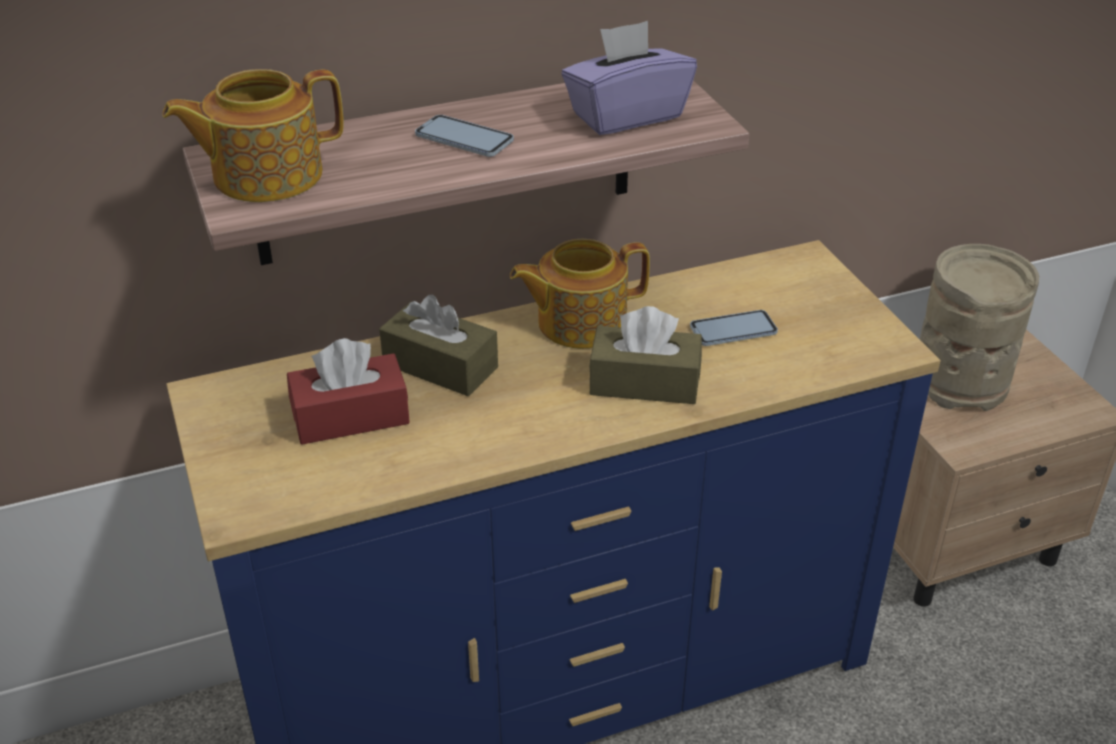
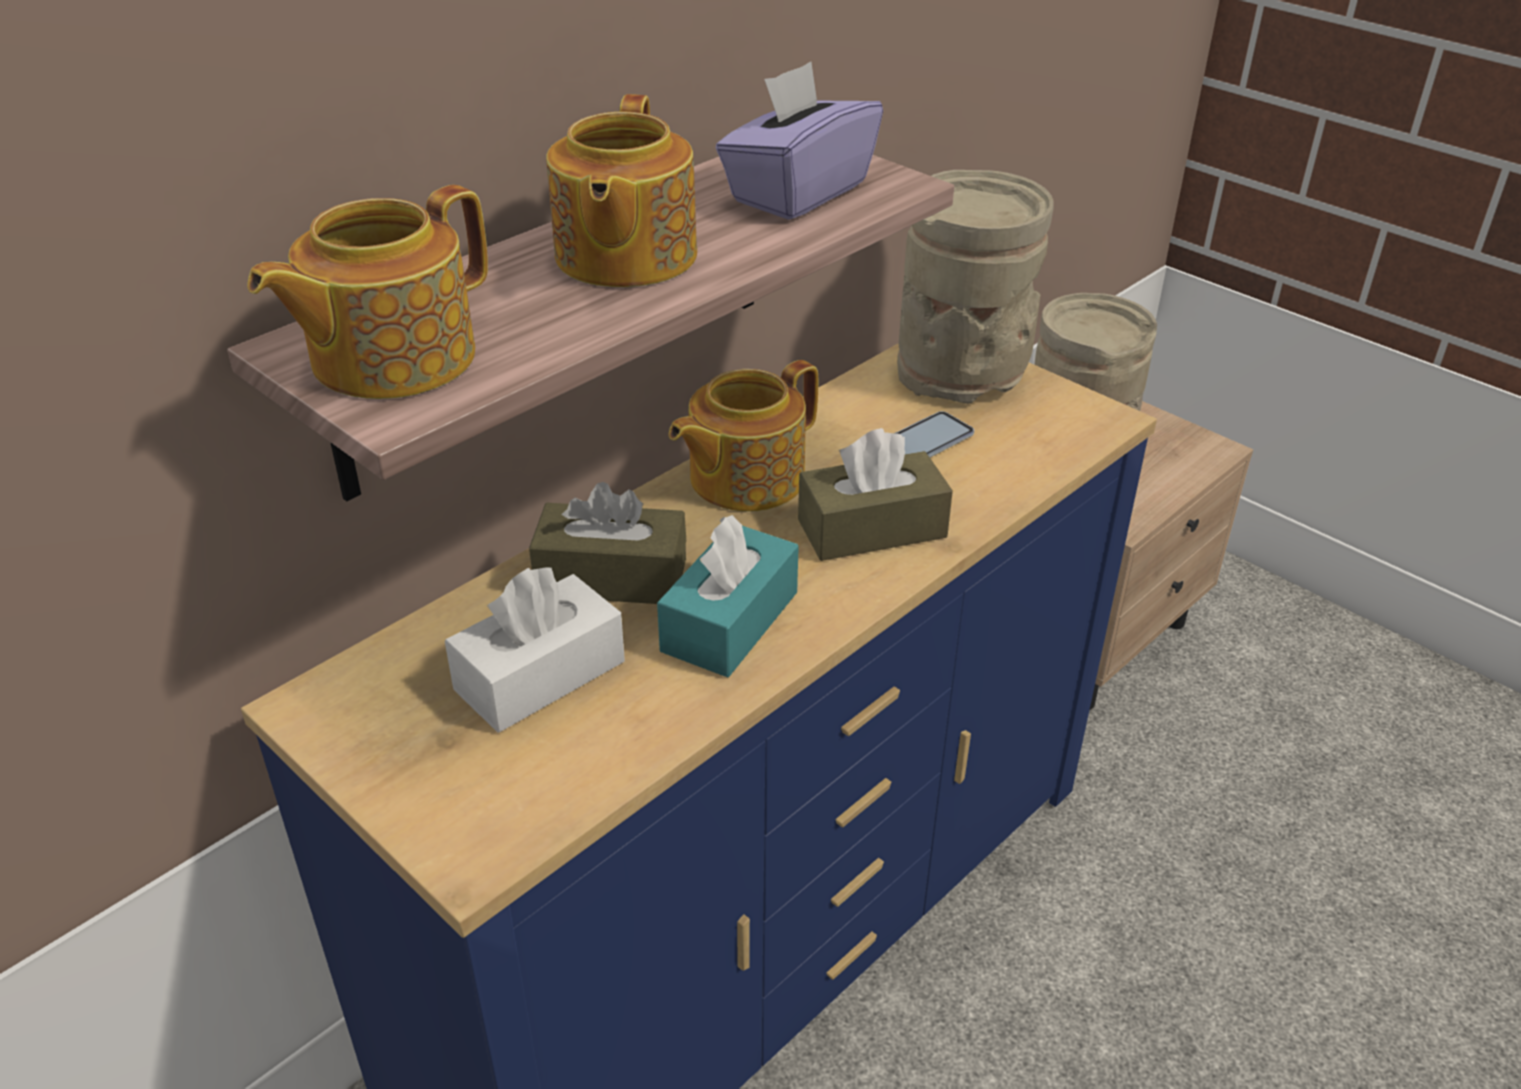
camera: 25 degrees left, 0 degrees up
red tissue box [287,338,410,444] -> white tissue box [445,567,625,733]
phone [415,115,514,157] -> teapot [546,94,697,287]
none -> turquoise tissue box [657,515,799,677]
none -> beige vase [897,170,1054,404]

